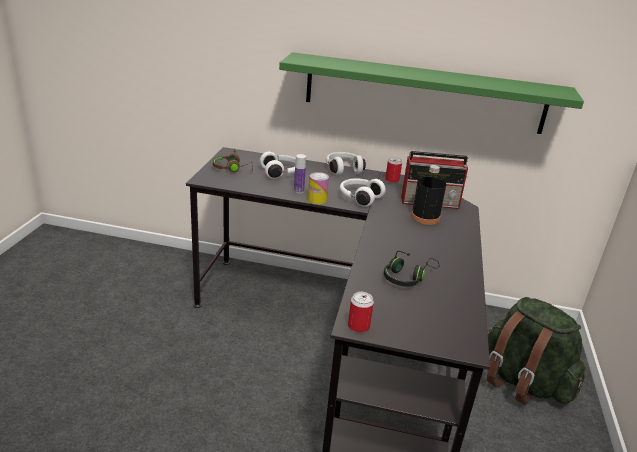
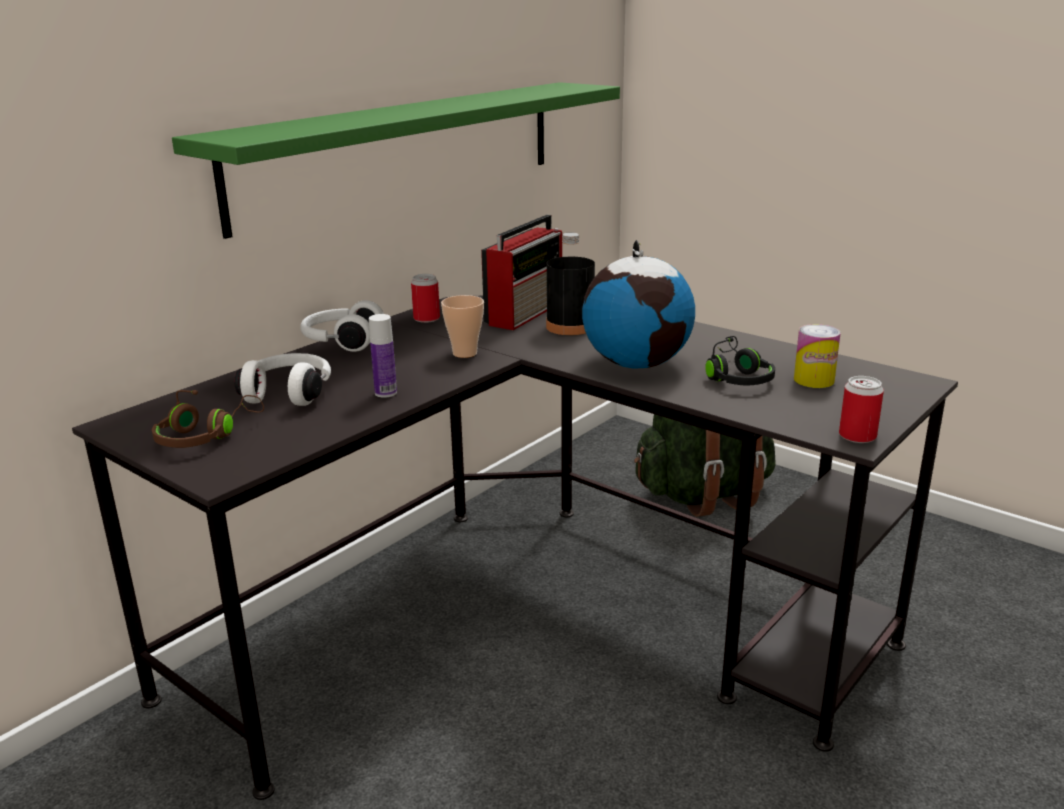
camera: 60 degrees left, 5 degrees down
can [308,172,329,204] -> can moved to [794,324,841,388]
white headphones [340,178,386,207] -> cup [441,295,484,358]
none -> globe [582,240,695,369]

